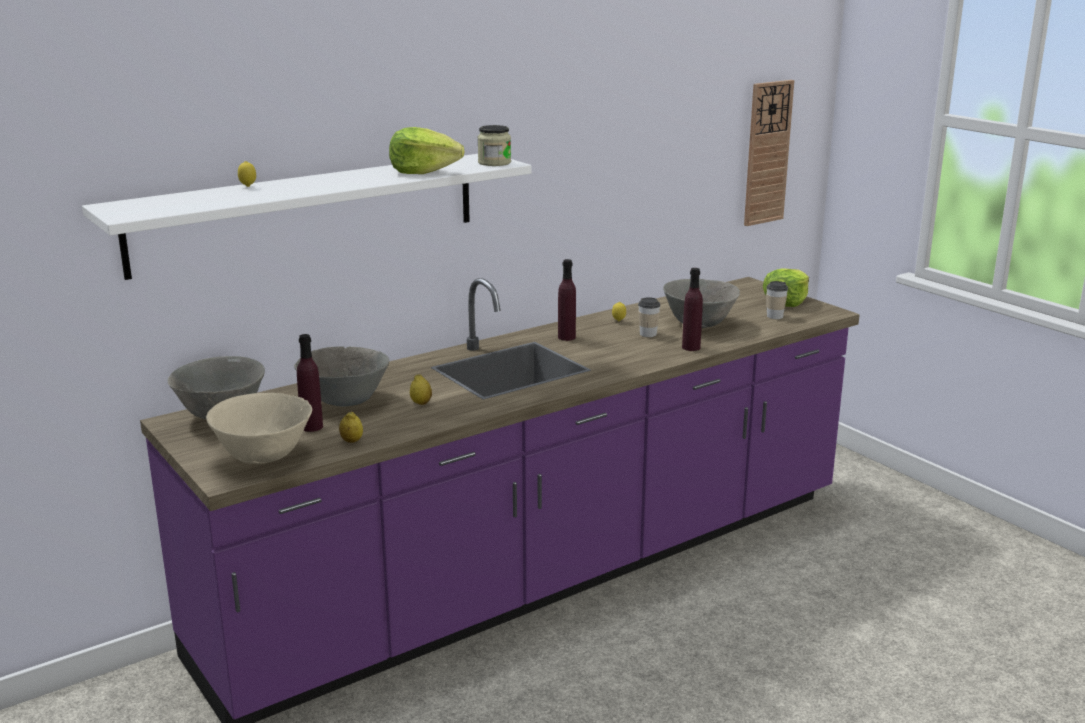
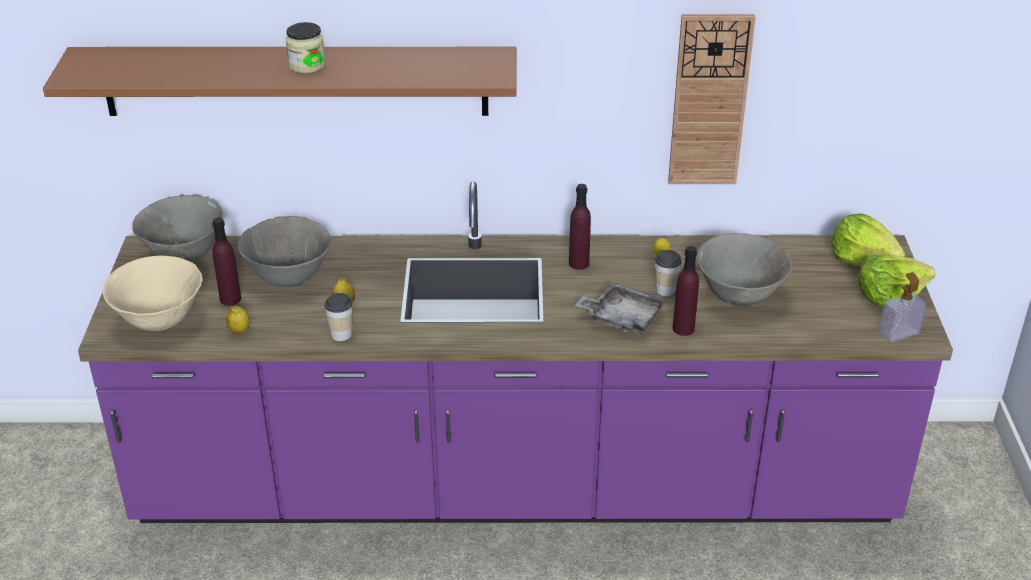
camera: 35 degrees right, 15 degrees up
white shelf [82,154,532,280] -> brown shelf [43,47,517,116]
lemon [238,161,256,187] -> none
lettuce [389,127,464,174] -> lettuce moved to [831,213,905,266]
jar [477,125,511,166] -> jar moved to [286,22,326,73]
wall clock [744,80,794,226] -> wall clock moved to [668,14,756,184]
cup [766,281,788,319] -> cup moved to [324,293,353,341]
none -> grey tray [575,282,667,336]
none -> soap dispenser [879,272,926,342]

